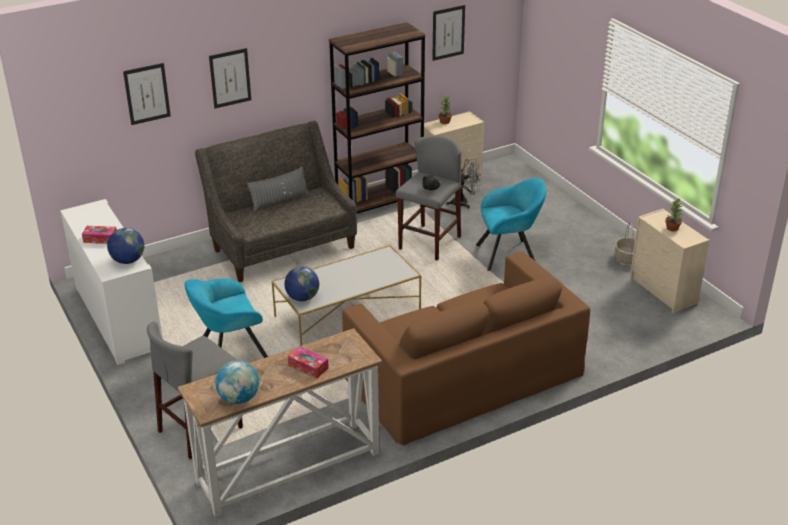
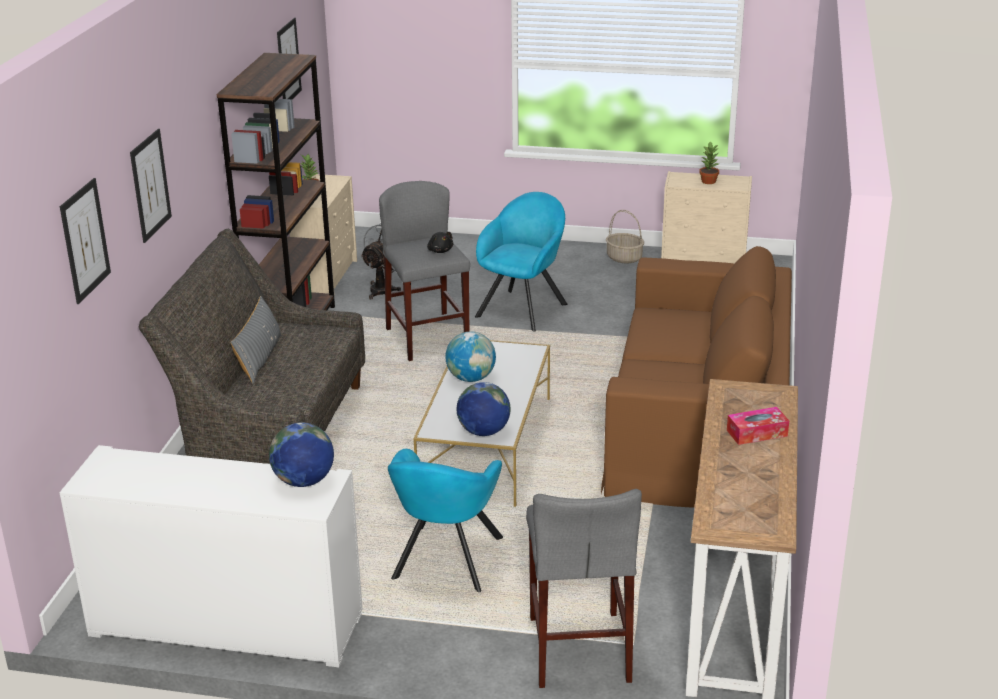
camera: 50 degrees left, 5 degrees down
tissue box [82,226,117,244] -> none
globe [215,360,259,404] -> globe moved to [445,332,496,382]

